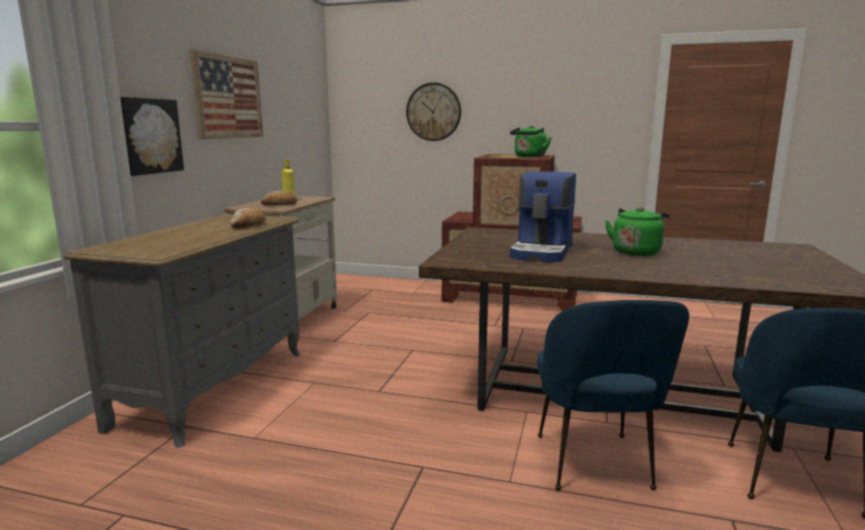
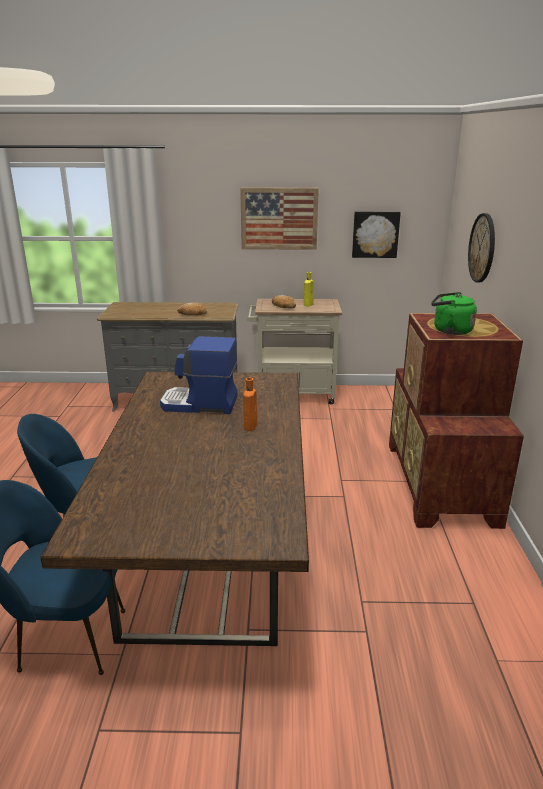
camera: 75 degrees right, 10 degrees up
picture [120,97,184,176] -> picture moved to [352,211,401,258]
green kettle [605,207,670,256] -> none
none -> orange bottle [243,378,257,431]

